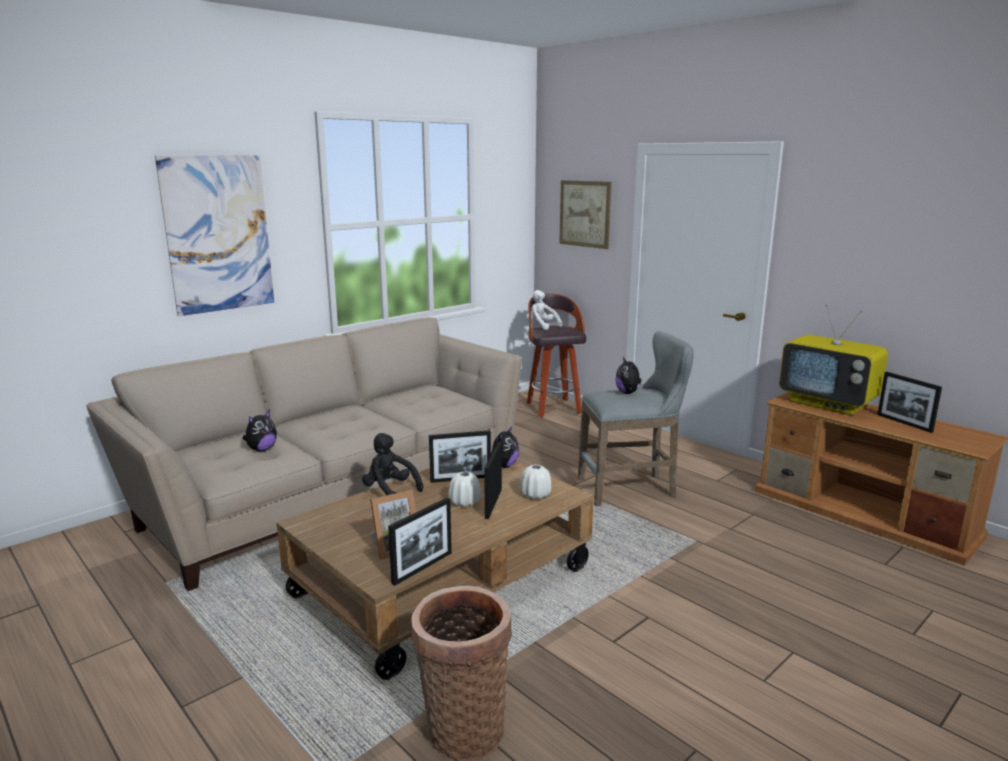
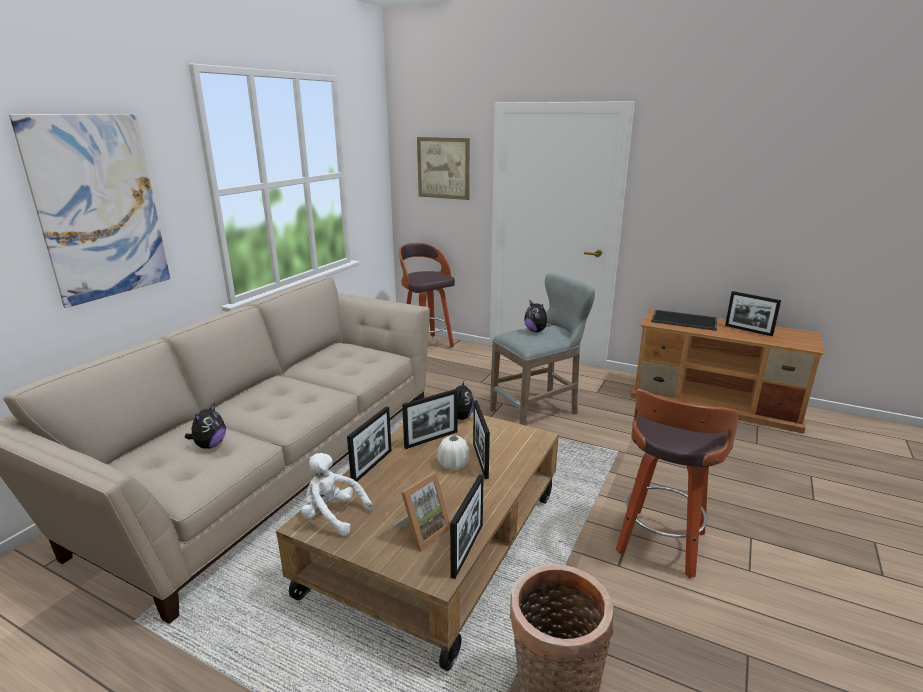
camera: 20 degrees left, 5 degrees up
black plush toy [362,433,423,495] -> picture frame [347,407,392,482]
white vase [520,464,551,499] -> none
white plush toy [526,290,562,330] -> white plush toy moved to [301,453,372,536]
television [779,304,888,415] -> tray [651,310,717,331]
none -> stool [616,389,738,578]

